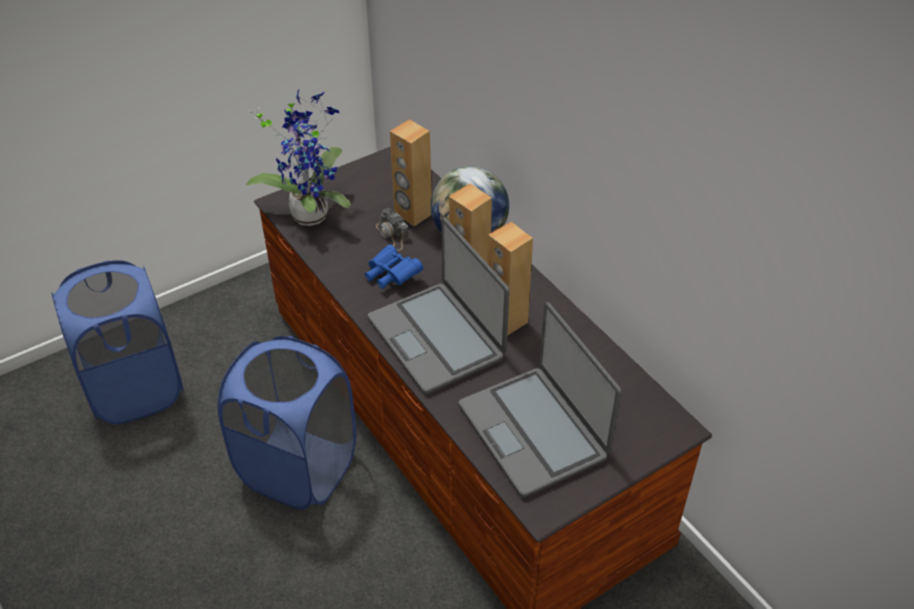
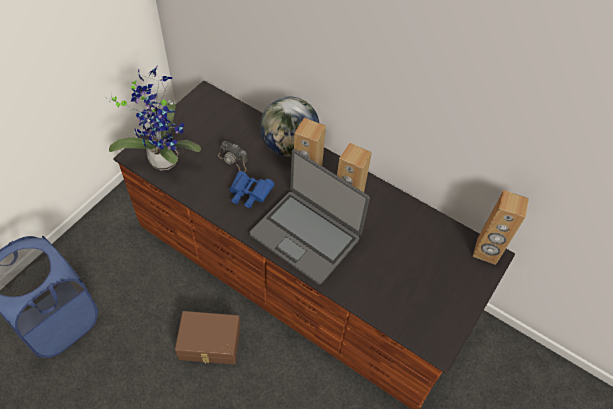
camera: 25 degrees left, 10 degrees up
blue laundry basket [218,336,356,510] -> brown storage box [175,311,241,364]
brown speaker [390,119,432,227] -> brown speaker moved to [472,190,529,265]
laptop [459,302,622,498] -> none

